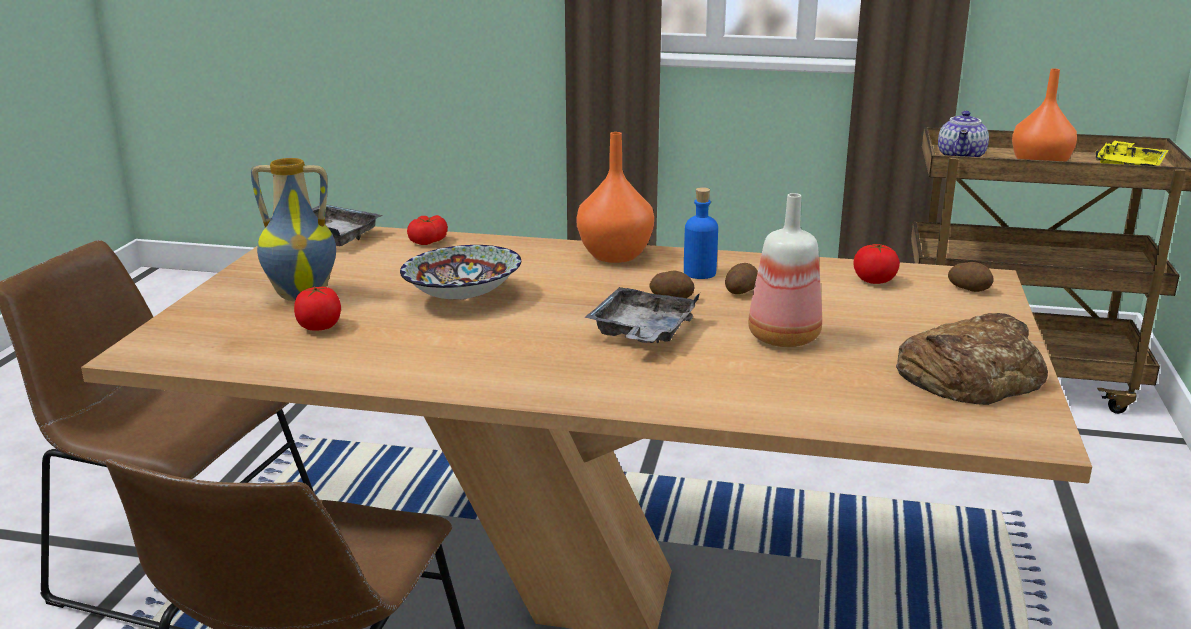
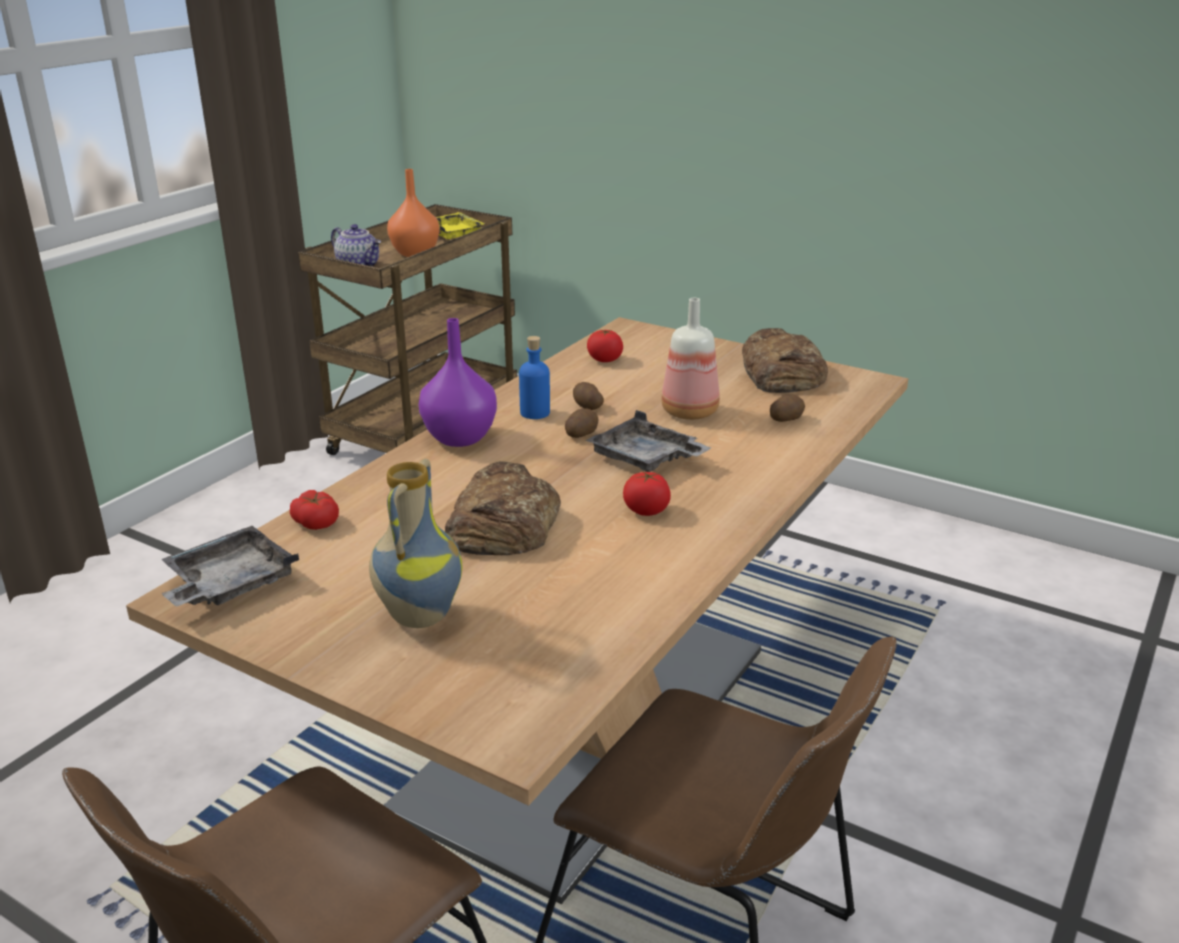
camera: 70 degrees left, 5 degrees up
tomato [294,287,341,330] -> tomato moved to [623,472,671,516]
bowl [400,245,521,300] -> bread [445,461,561,555]
orange vase [576,132,654,263] -> purple vase [418,318,497,447]
potato [948,262,994,292] -> potato moved to [770,395,805,422]

